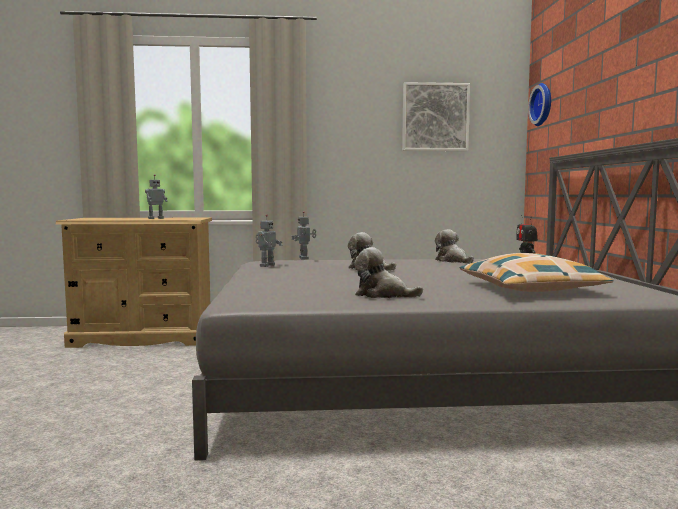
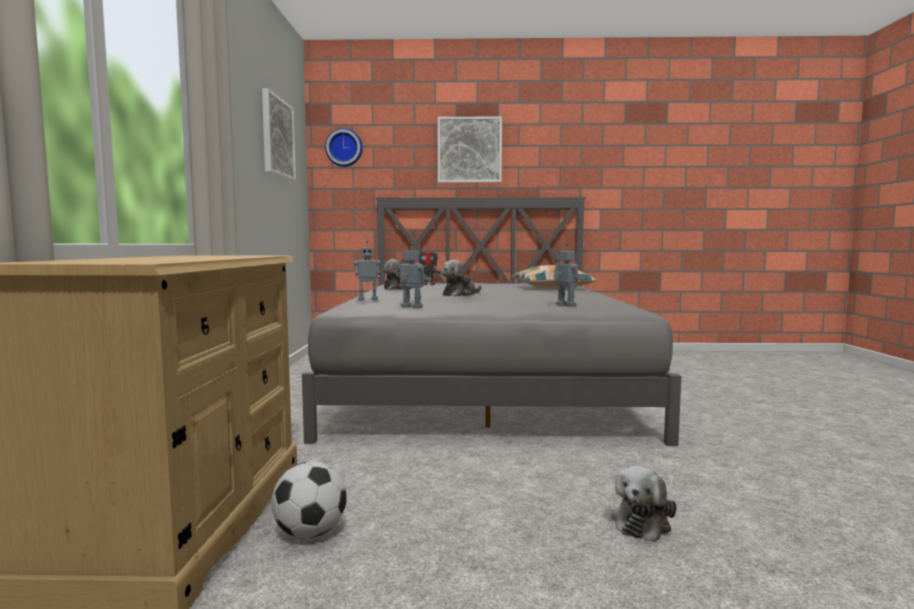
camera: 85 degrees left, 0 degrees up
toy robot [145,174,167,219] -> toy robot moved to [554,243,586,306]
plush toy [354,247,423,298] -> plush toy moved to [610,466,677,542]
none -> football [271,461,347,538]
none -> picture [438,116,502,183]

